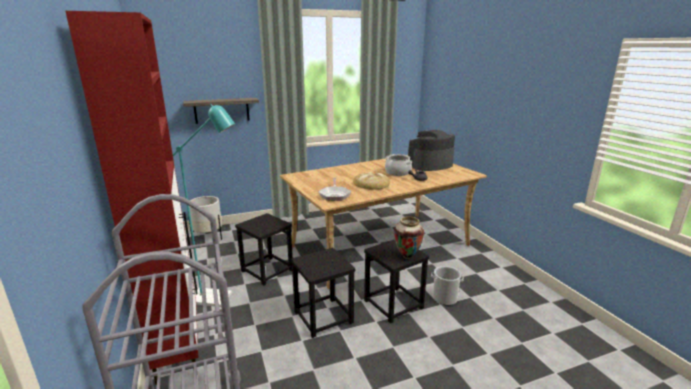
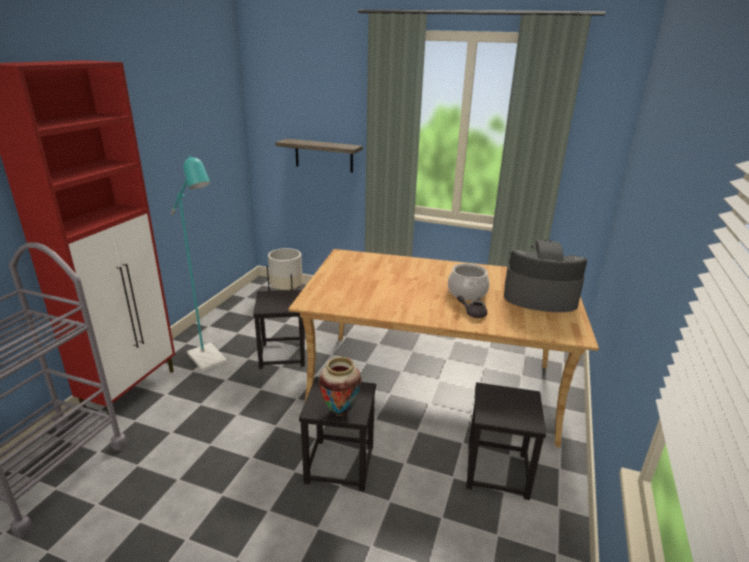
camera: 40 degrees right, 5 degrees up
black stool [291,248,355,338] -> black stool moved to [466,382,546,500]
frying pan [318,177,351,201] -> none
bread [353,172,390,190] -> none
bucket [431,266,464,305] -> none

